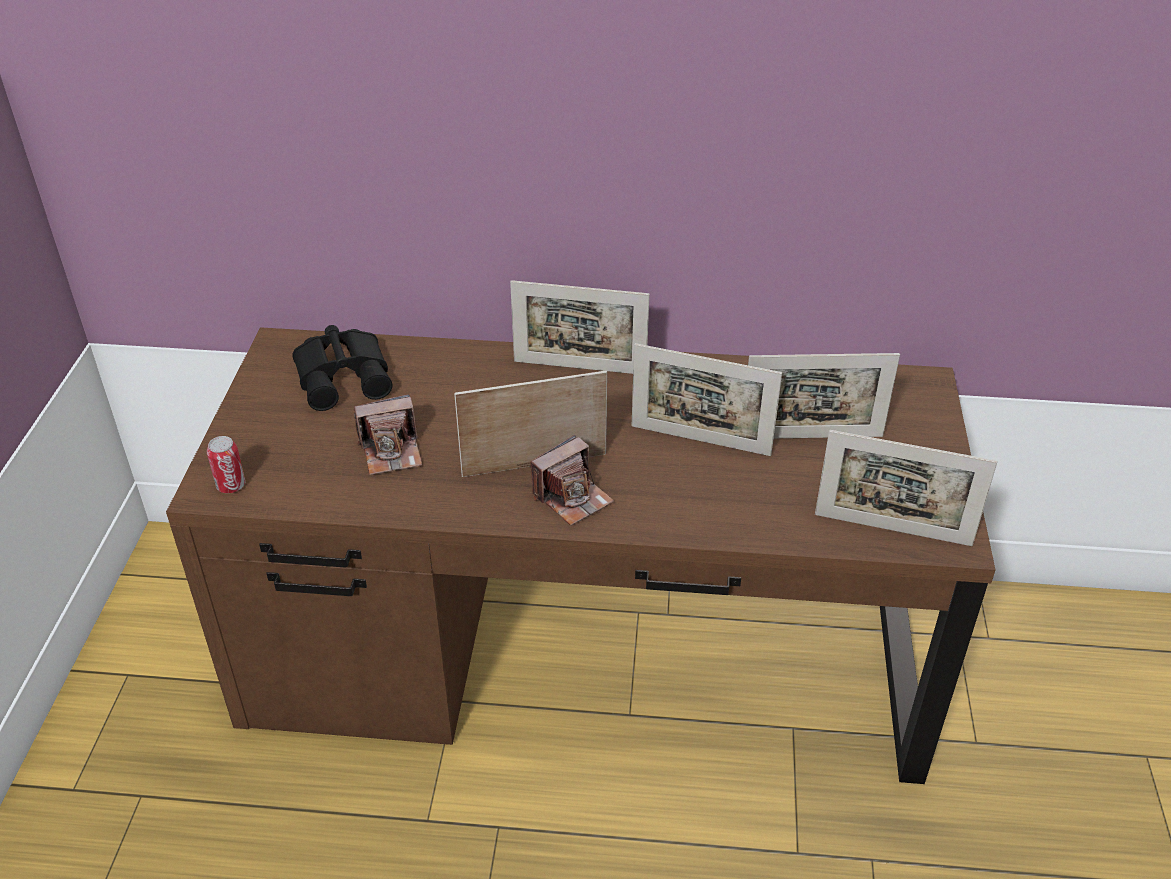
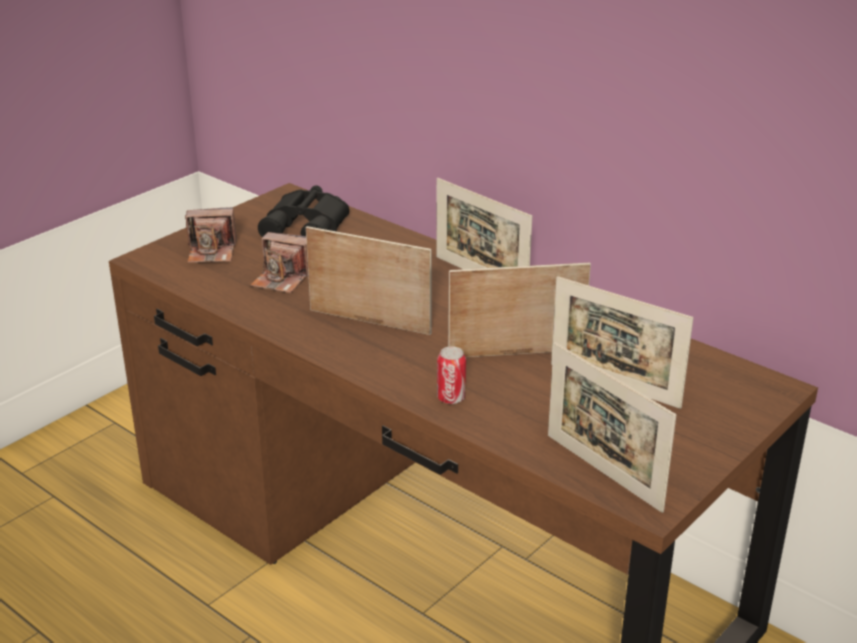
camera: 35 degrees right, 10 degrees down
can [207,436,245,493] -> can moved to [437,346,466,404]
camera [530,435,614,526] -> camera moved to [185,207,237,263]
picture frame [632,343,782,456] -> picture frame turned 120 degrees clockwise [448,263,591,357]

